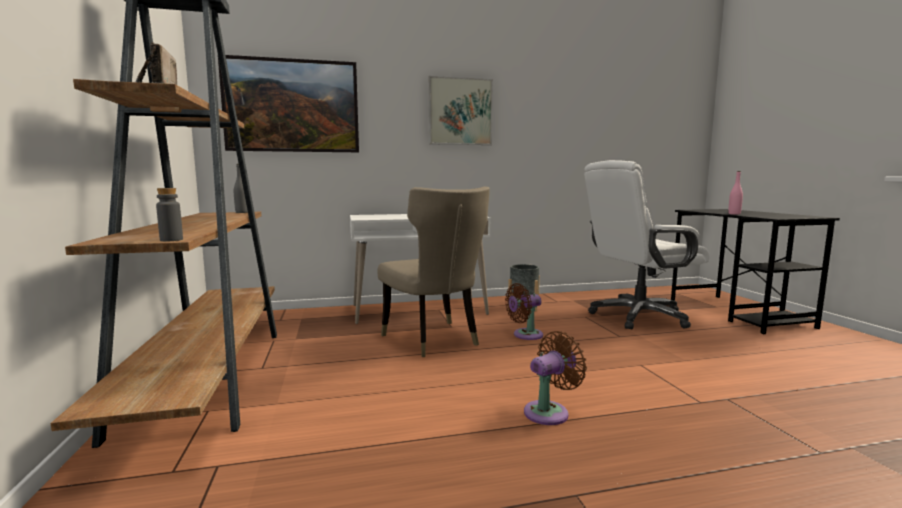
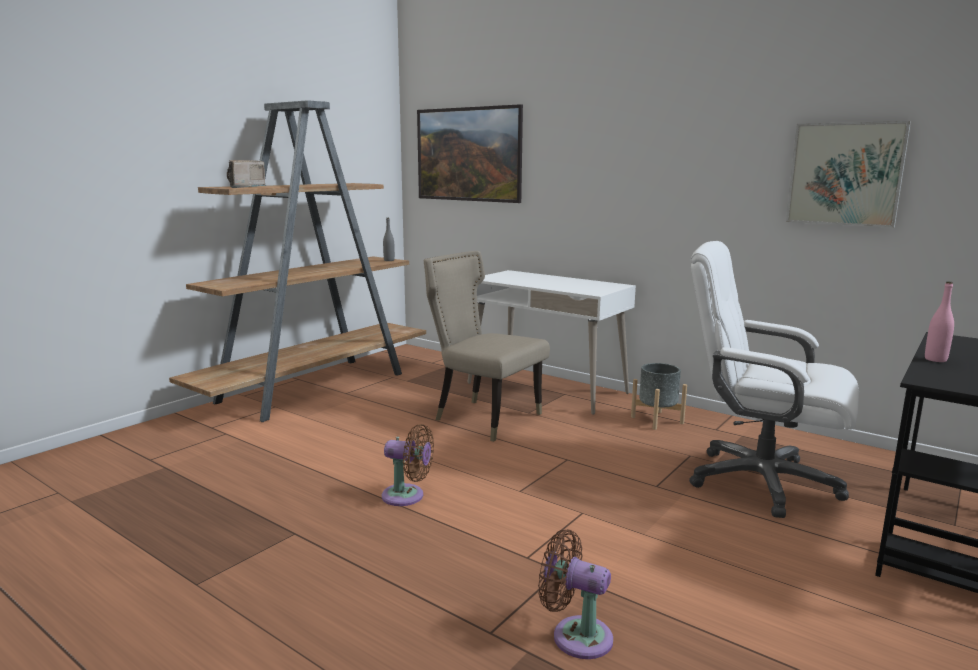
camera: 50 degrees right, 5 degrees up
grey bottle [156,188,183,241] -> none
beige chair [377,186,490,357] -> beige chair turned 105 degrees clockwise [424,251,550,442]
picture [429,76,493,145] -> picture moved to [786,121,911,228]
brown fan [505,283,543,340] -> brown fan moved to [538,529,613,659]

